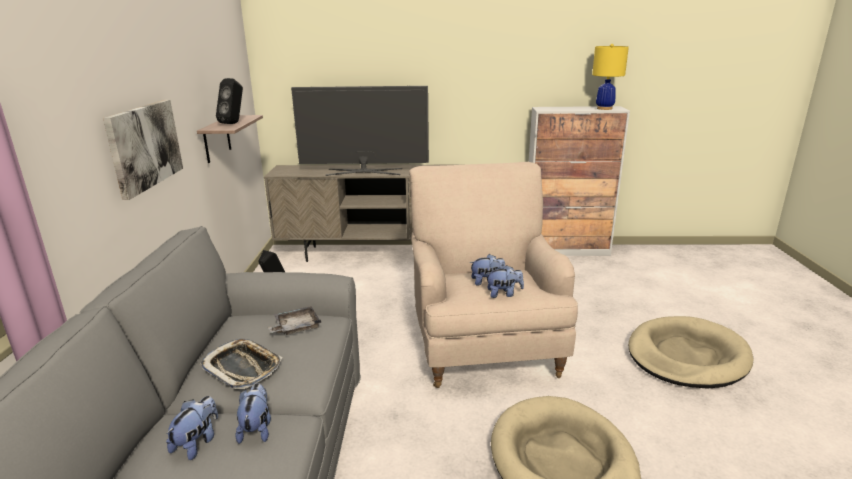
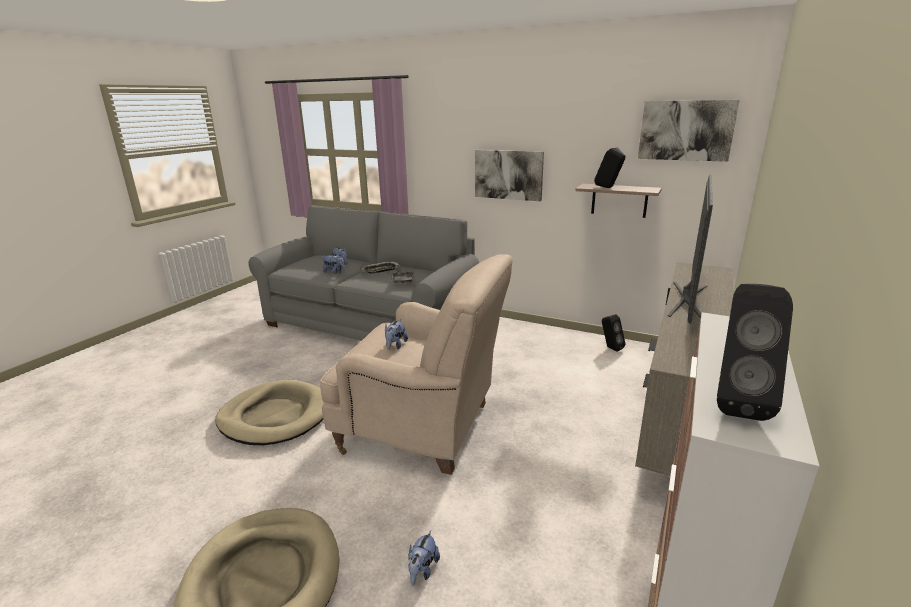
camera: 115 degrees right, 0 degrees up
plush toy [485,265,524,298] -> plush toy moved to [408,531,440,586]
yellow table lamp [592,44,629,110] -> black speaker [717,284,793,421]
none -> picture [638,100,740,162]

